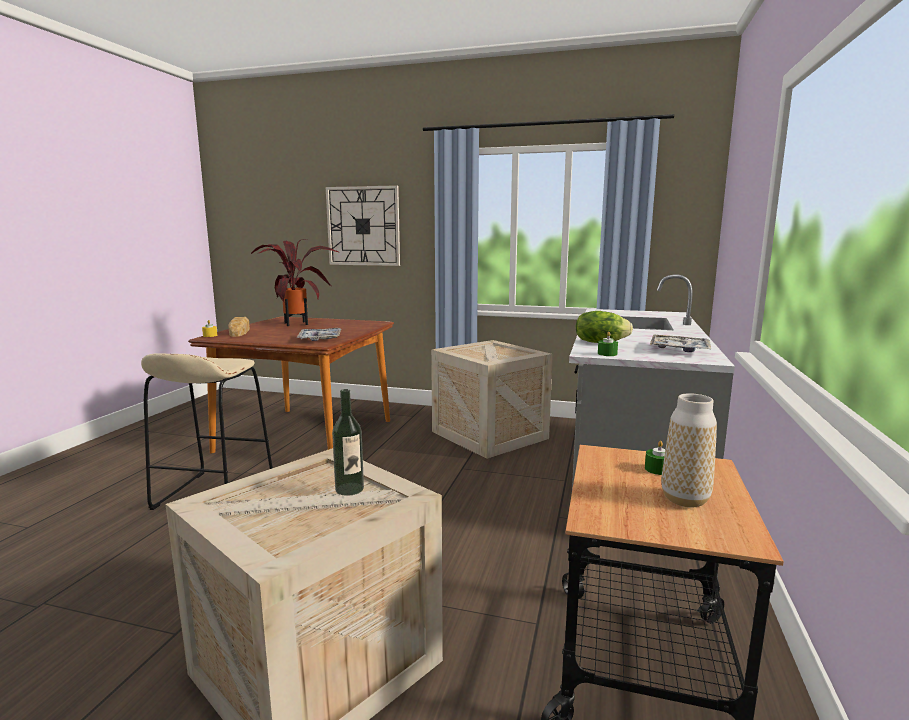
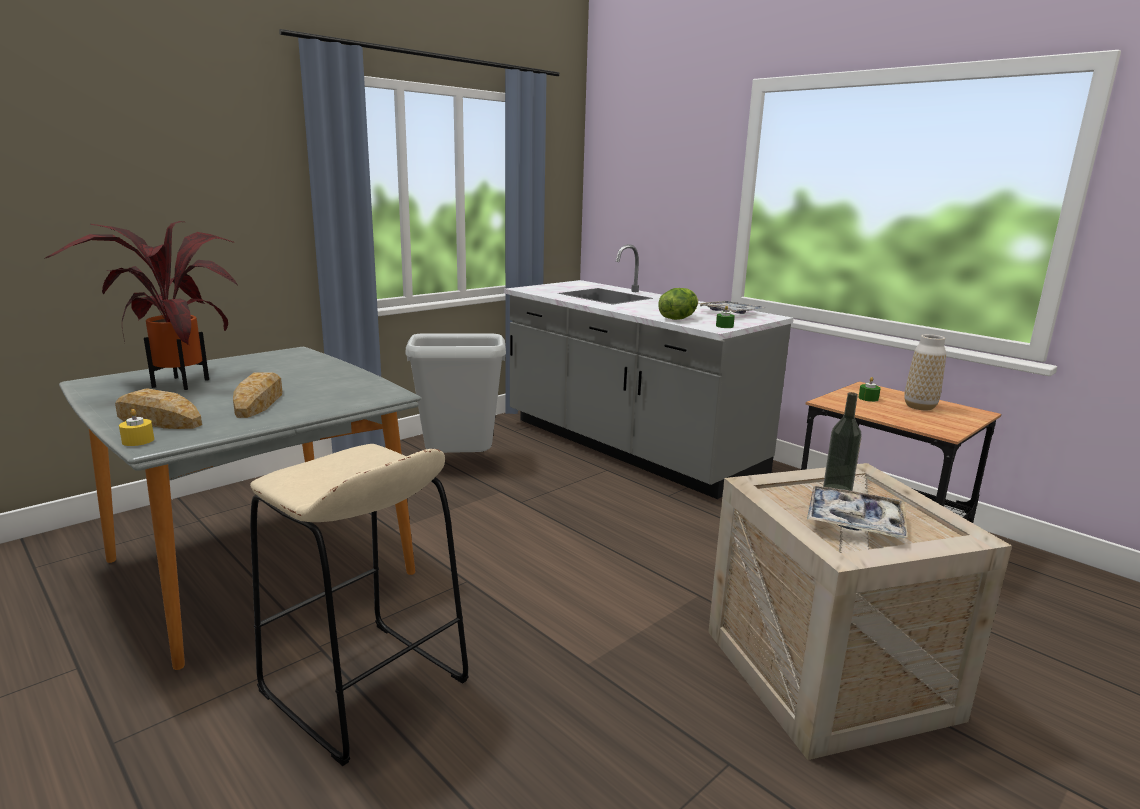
camera: 60 degrees left, 5 degrees up
brown dining table [188,317,394,454] -> grey dining table [59,347,421,670]
tray [297,328,341,341] -> tray moved to [807,486,907,538]
wall clock [326,185,400,266] -> none
crate [431,340,553,459] -> grey trash can [406,333,506,453]
none -> bread [233,372,282,418]

